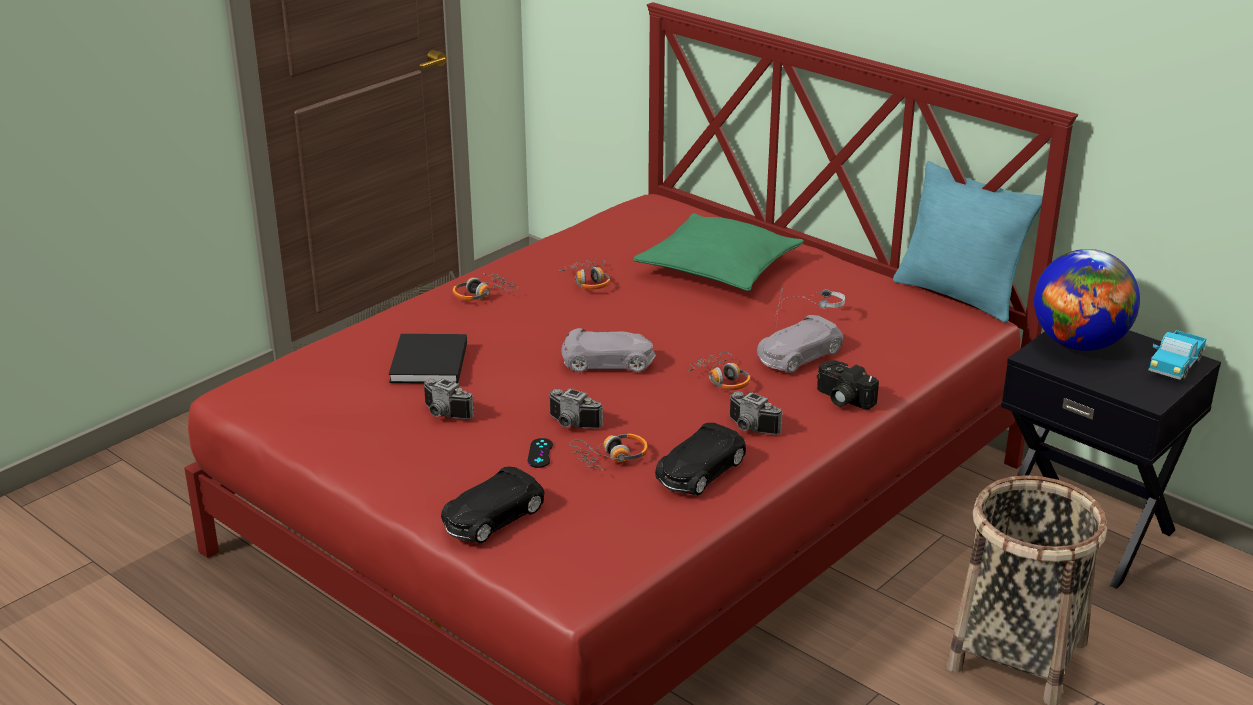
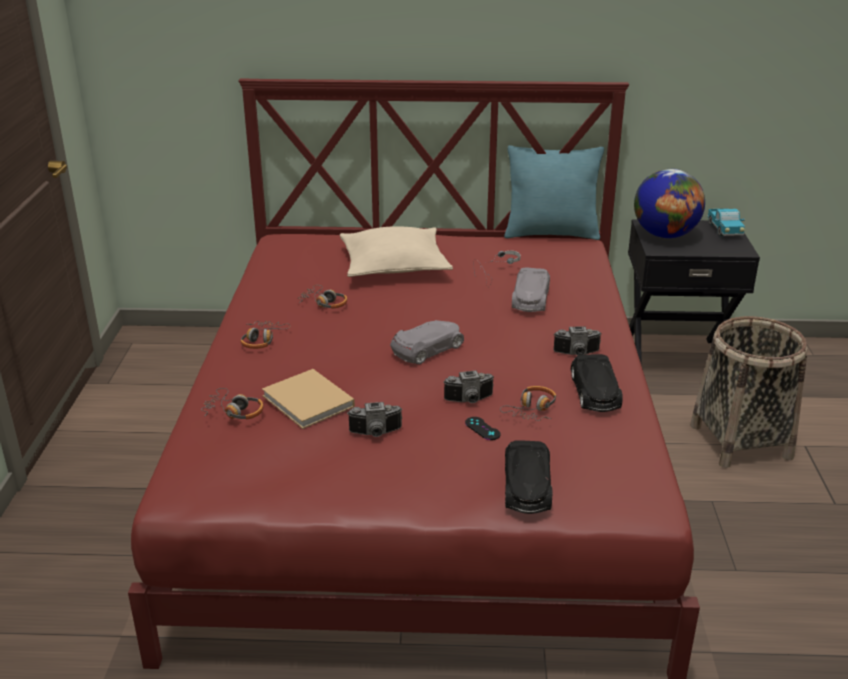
camera: 40 degrees left, 0 degrees up
black book [389,334,467,383] -> beige book [262,369,355,429]
green pillow [633,213,804,291] -> beige pillow [340,226,453,277]
headphones [687,352,751,390] -> headphones moved to [201,388,263,419]
camera [817,360,879,410] -> none

